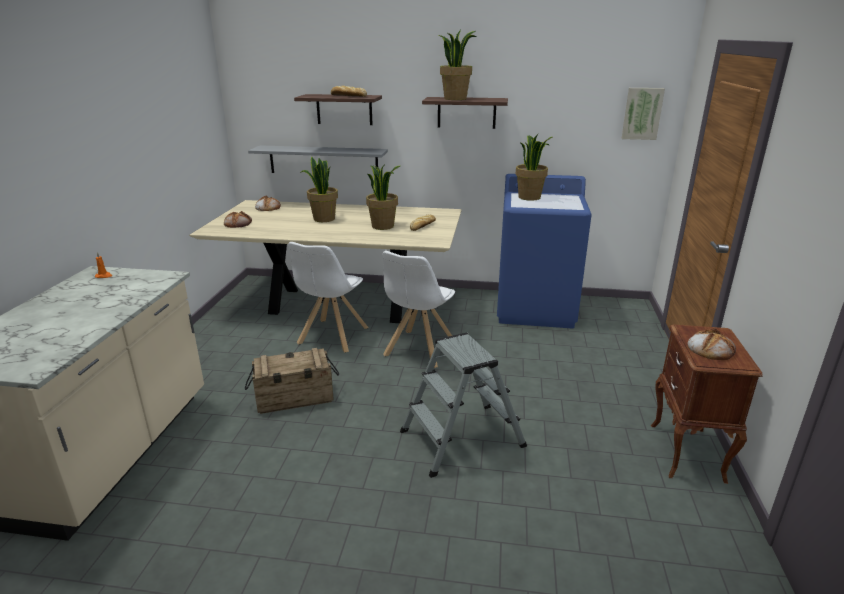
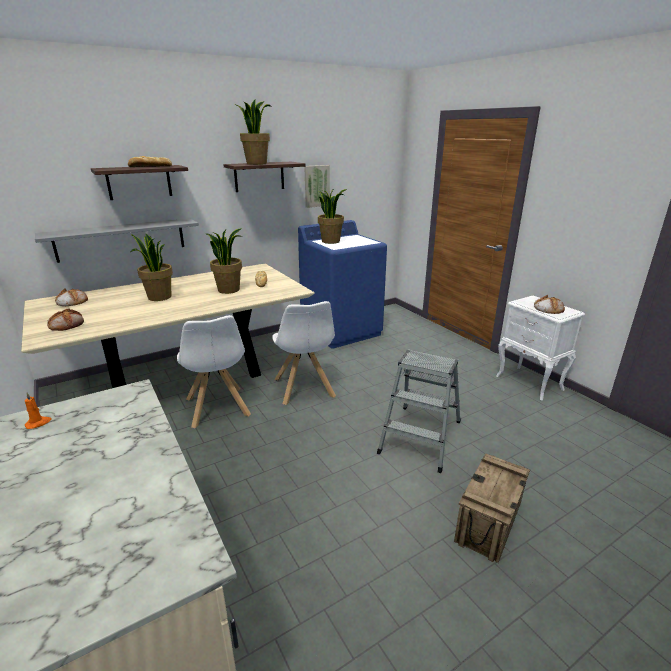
camera: 40 degrees left, 0 degrees up
crate [245,348,339,414] -> crate moved to [454,453,530,563]
picture [622,88,665,140] -> picture moved to [305,165,330,208]
brown nightstand [651,324,763,484] -> white nightstand [496,296,585,401]

